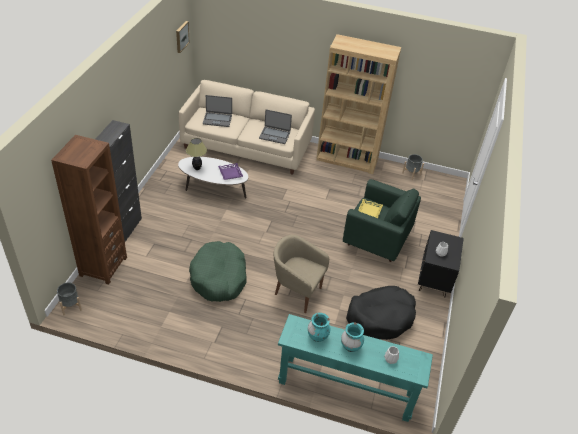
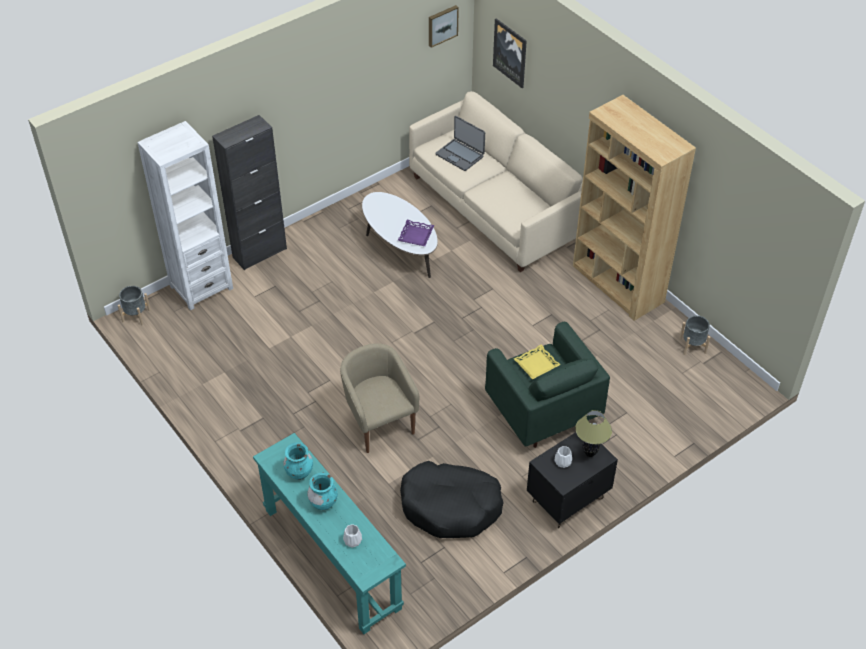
camera: 40 degrees right, 5 degrees up
brown bookcase [51,135,127,285] -> white bookcase [137,121,233,310]
table lamp [186,138,207,170] -> table lamp moved to [575,410,612,457]
green dog bed [189,241,247,302] -> none
laptop [259,109,292,144] -> none
none -> picture [493,18,527,88]

